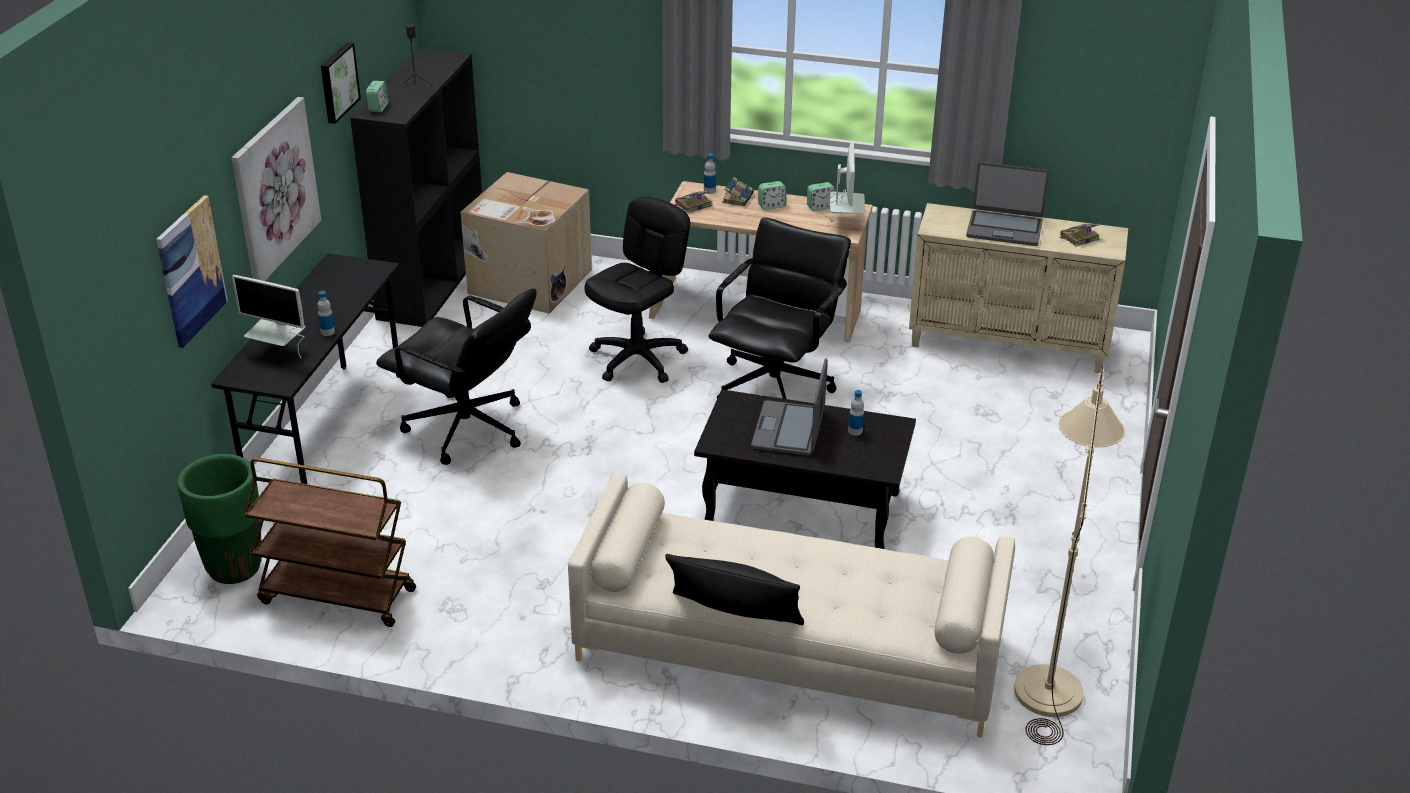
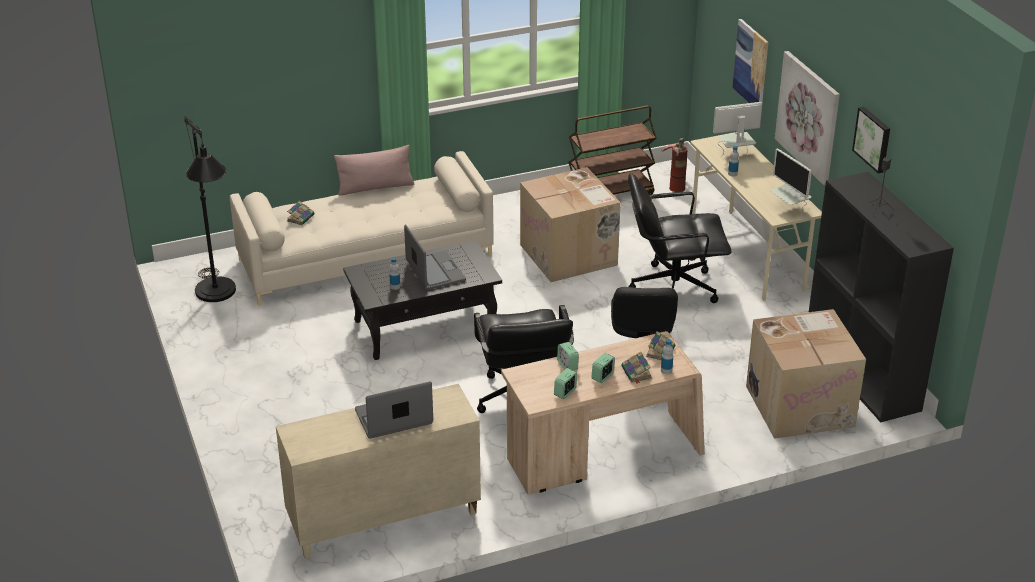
camera: 145 degrees right, 0 degrees up
green planter [177,454,262,584] -> fire extinguisher [661,138,687,192]
black desk [211,253,400,484] -> beige desk [690,132,822,301]
alarm clock [366,81,388,112] -> alarm clock moved to [557,342,579,371]
black pillow [665,554,804,625] -> pink pillow [334,145,414,196]
monitor [821,142,865,223] -> monitor moved to [770,148,812,212]
beige floor lamp [1014,367,1125,745] -> black floor lamp [184,116,236,302]
book [1058,224,1100,247] -> book moved to [287,201,314,225]
none -> cardboard box [520,167,621,282]

